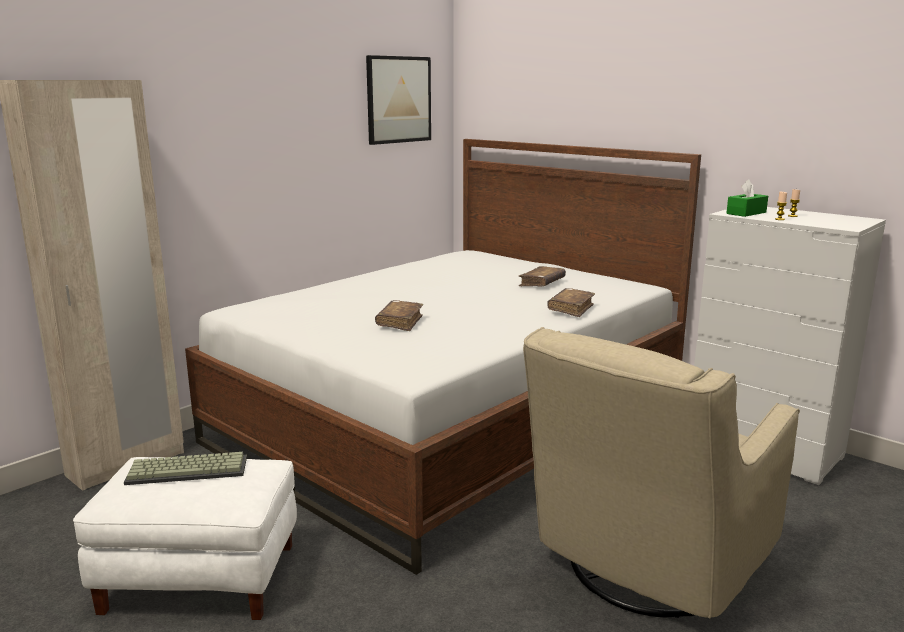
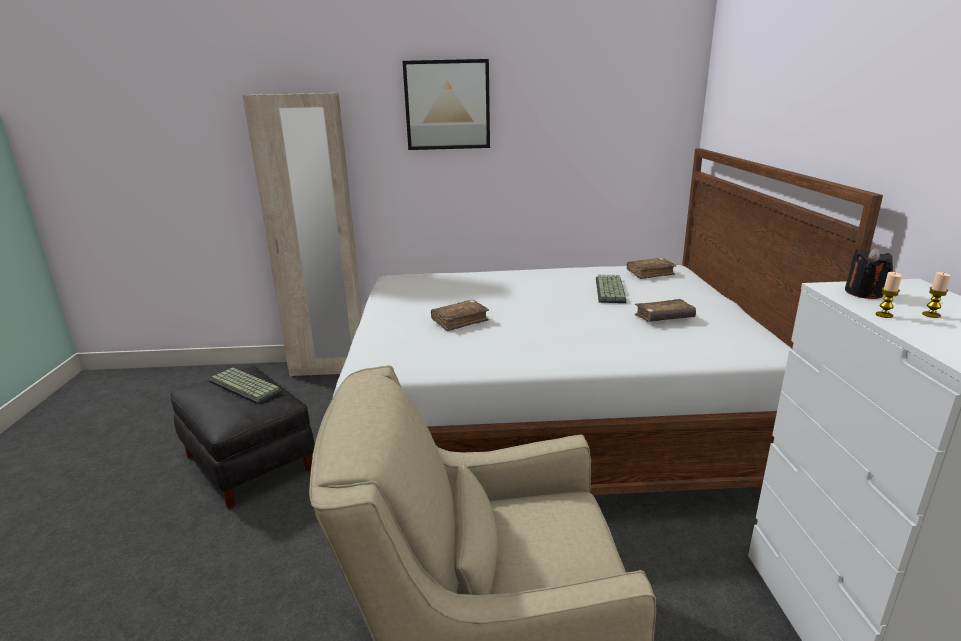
camera: 45 degrees right, 5 degrees up
white ottoman [73,457,297,620] -> black ottoman [170,366,315,509]
picture [366,55,431,145] -> picture moved to [402,59,490,150]
brown book [547,288,595,317] -> brown book moved to [627,258,676,279]
green tissue box [726,179,768,217] -> black candle [845,247,893,299]
none -> keyboard [596,274,627,303]

